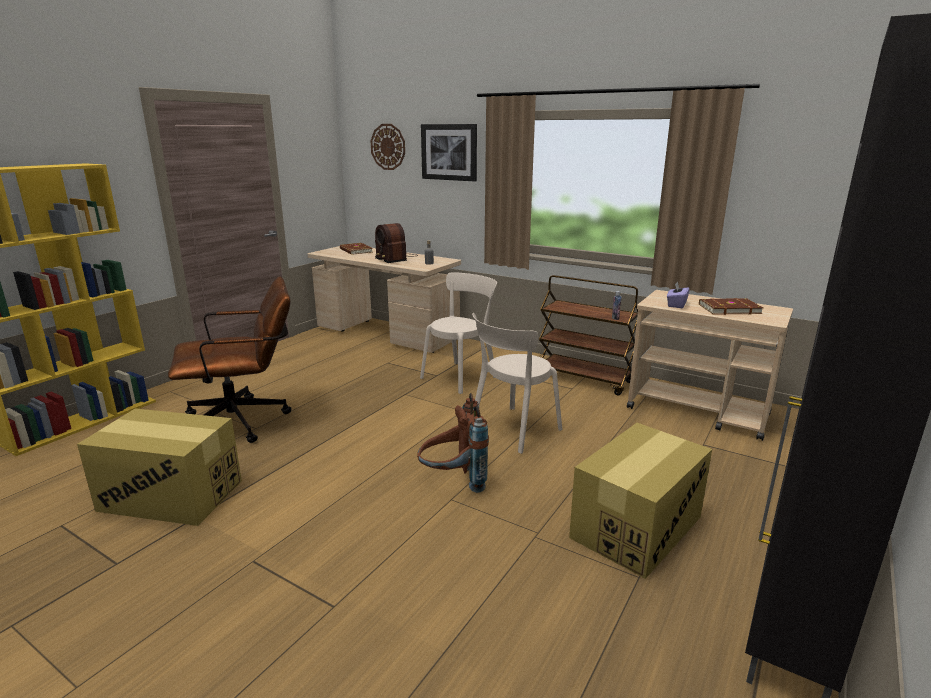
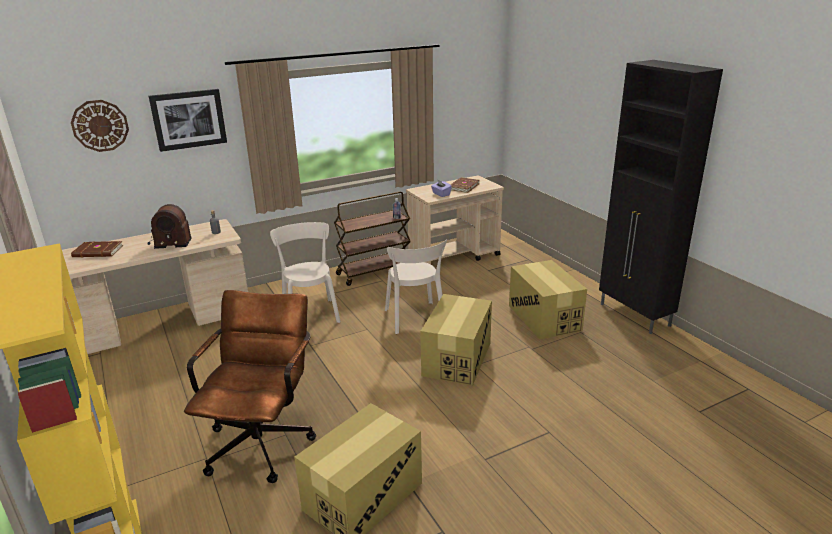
camera: 60 degrees left, 5 degrees up
brown backpack [417,393,489,493] -> cardboard box [420,294,492,386]

